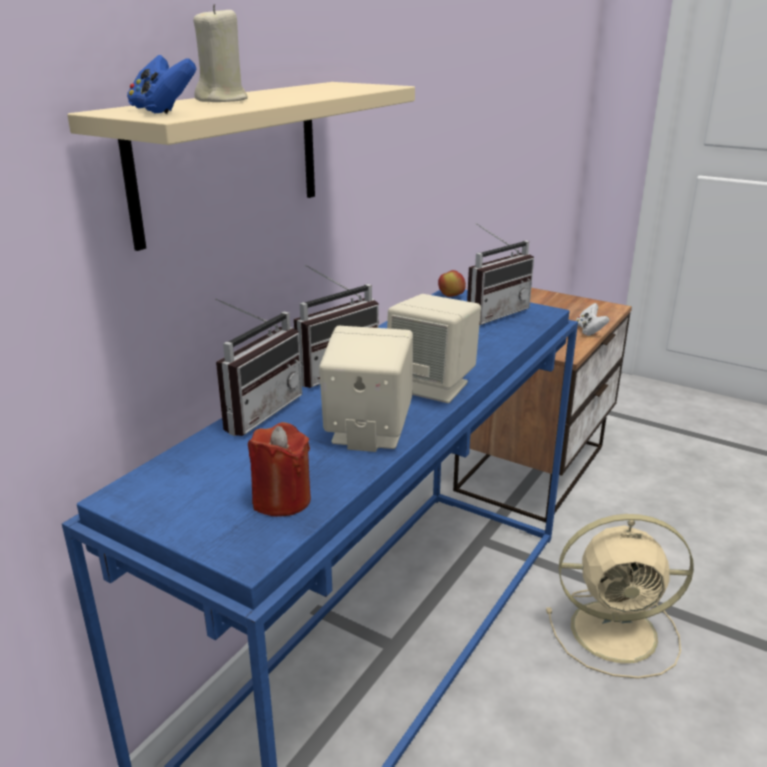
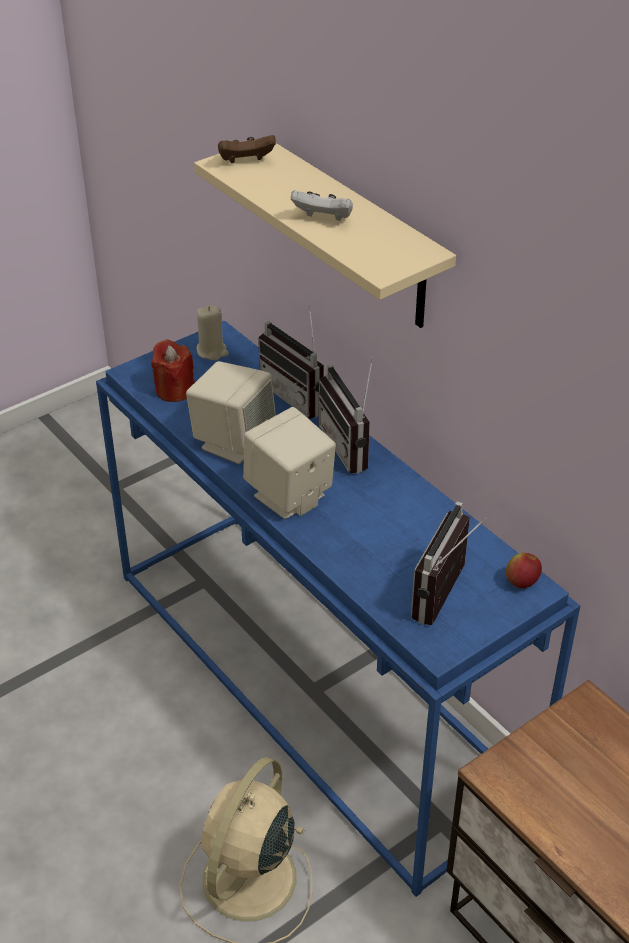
camera: 110 degrees right, 15 degrees up
blue game controller [127,55,197,114] -> brown game controller [218,135,276,163]
beige candle [193,4,248,102] -> beige candle moved to [196,305,229,361]
radio [467,223,534,325] -> radio turned 45 degrees clockwise [411,502,487,625]
white game controller [576,303,610,336] -> white game controller moved to [291,190,353,221]

